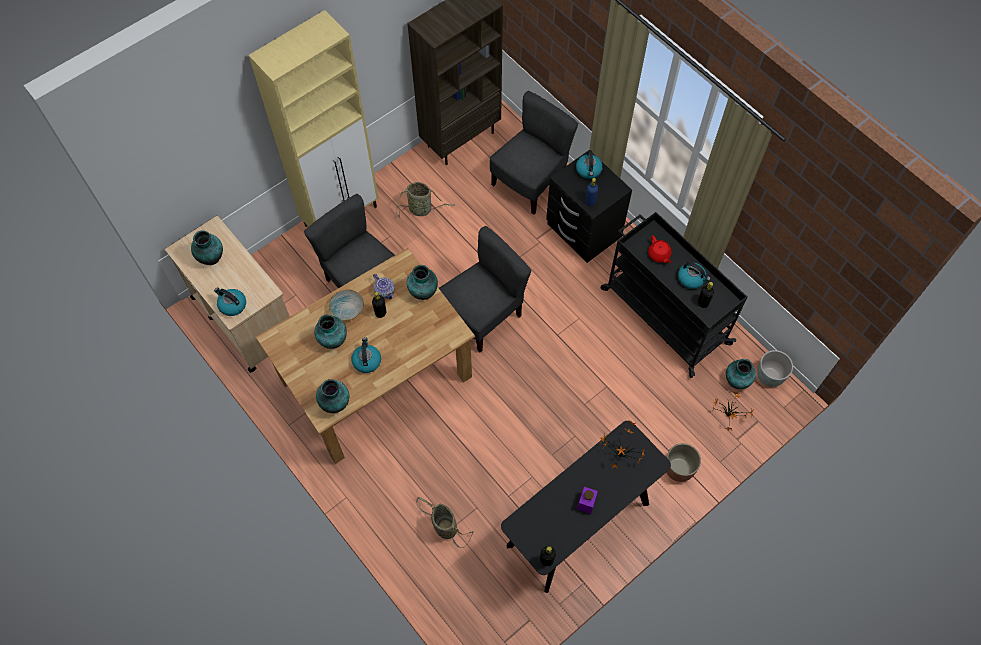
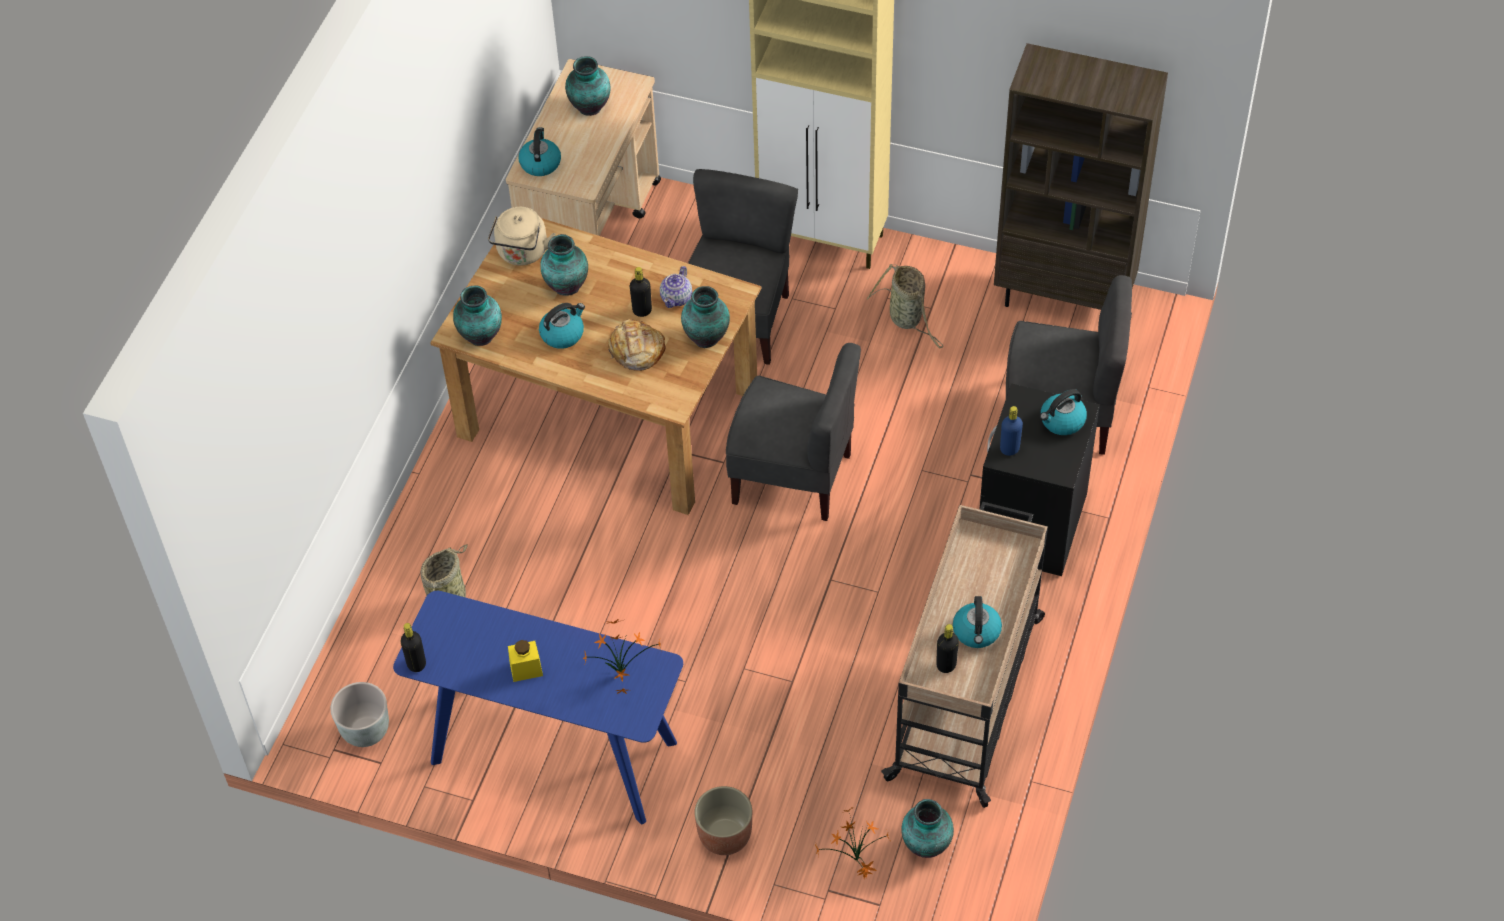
camera: 60 degrees right, 10 degrees down
bowl [329,290,364,320] -> none
black console table [501,421,671,593] -> blue console table [393,591,683,824]
purple jar [577,487,598,514] -> yellow jar [508,640,543,682]
black cart [600,212,748,378] -> beige cart [881,501,1048,808]
red teapot [648,235,672,263] -> none
grey planter [757,350,793,387] -> grey planter moved to [331,682,389,747]
none -> beige kettle [488,207,556,265]
none -> bread [608,319,665,371]

